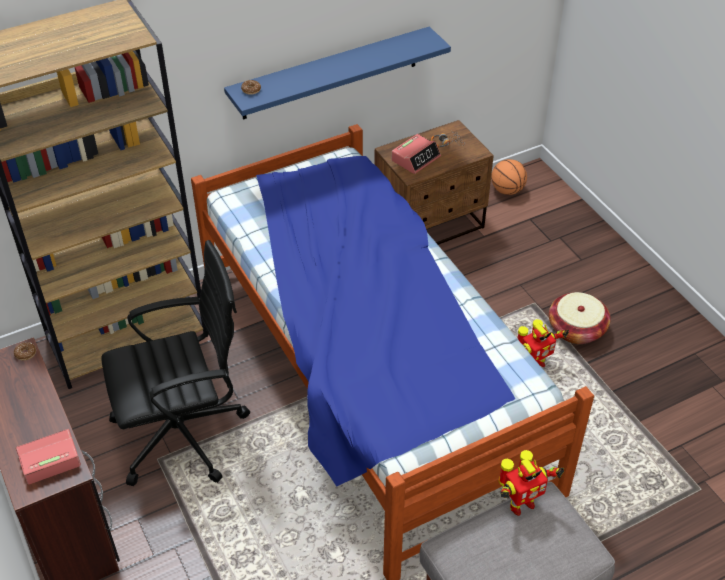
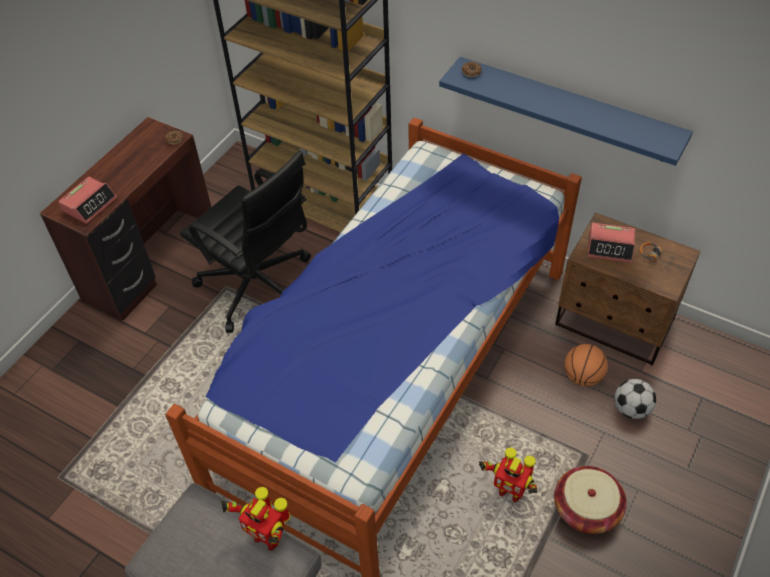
camera: 60 degrees right, 5 degrees up
alarm clock [16,429,81,485] -> alarm clock turned 90 degrees clockwise [58,176,117,224]
basketball [491,159,527,195] -> basketball moved to [564,344,608,387]
none -> football [615,379,656,419]

